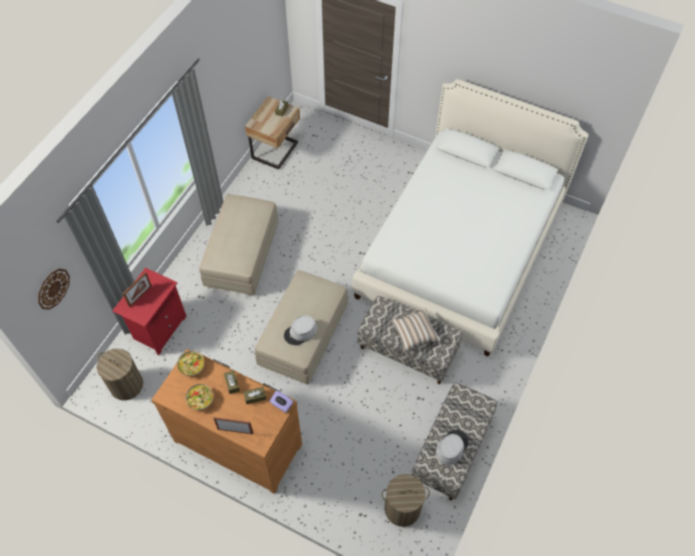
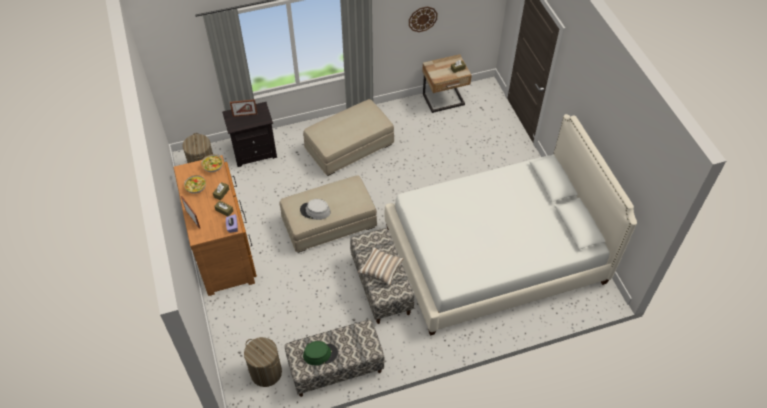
camera: 45 degrees right, 5 degrees down
wall clock [38,269,70,310] -> wall clock moved to [409,6,438,32]
red nightstand [112,268,186,355] -> black nightstand [222,102,277,167]
grey hat [436,430,468,465] -> green hat [303,341,338,365]

